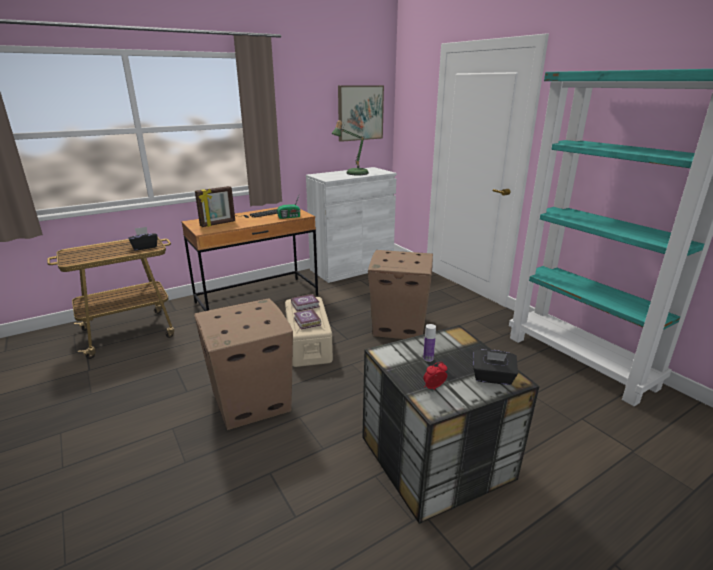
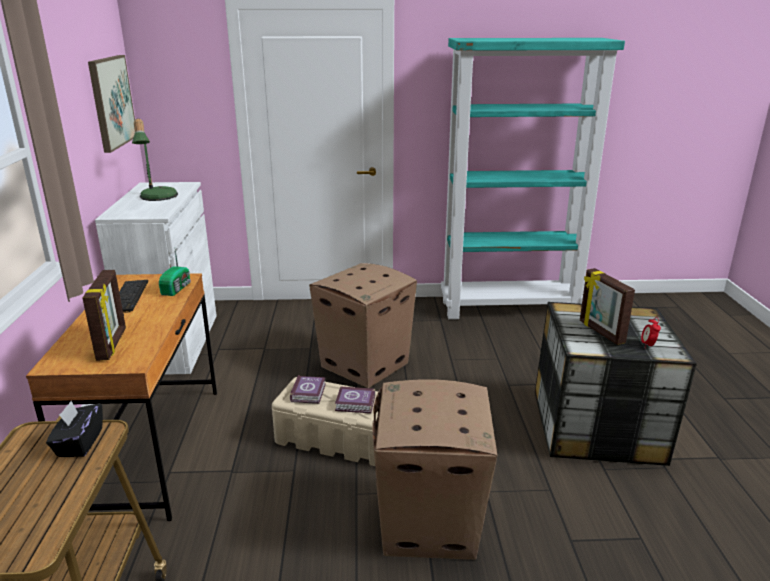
camera: 60 degrees left, 0 degrees up
bottle [423,324,436,362] -> picture frame [580,268,635,345]
black tissue box [473,349,518,385] -> none

